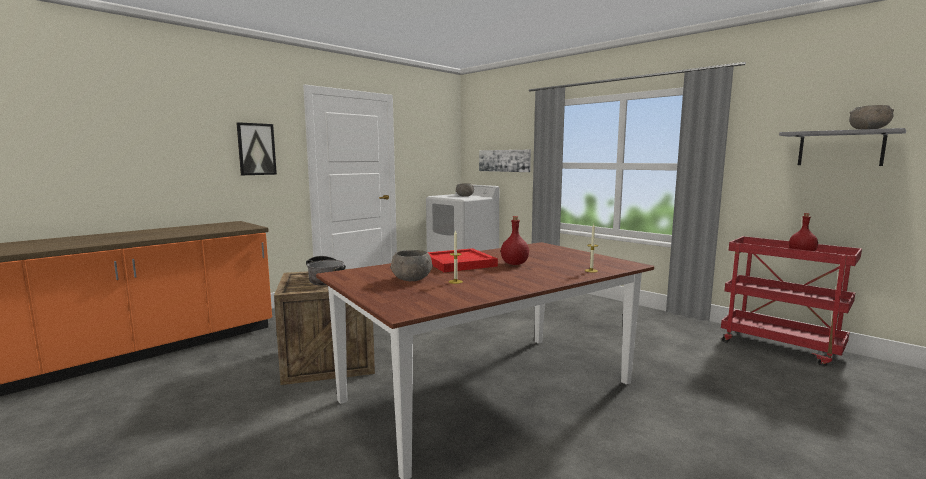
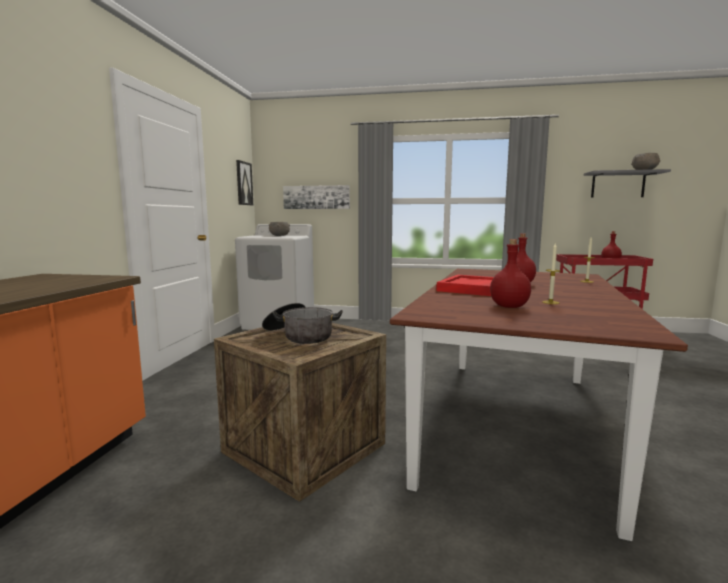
camera: 35 degrees left, 0 degrees up
picture [236,122,277,175] -> picture moved to [236,160,253,205]
grey bowl [390,250,433,281] -> red bottle [490,239,531,308]

